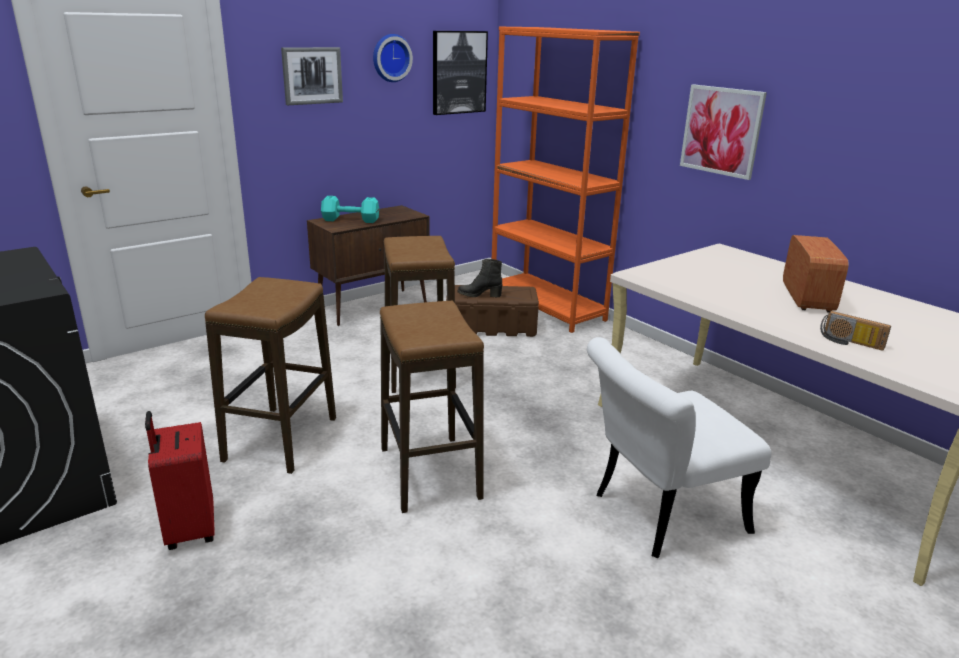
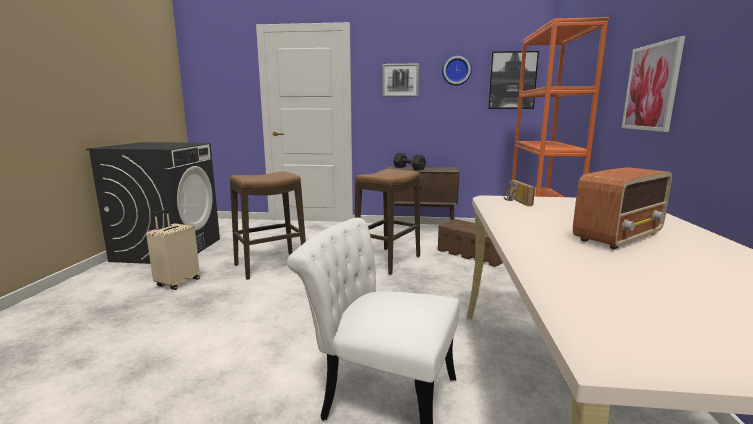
camera: 45 degrees right, 10 degrees down
red suitcase [145,411,215,550] -> beige suitcase [146,210,200,290]
turquoise dumbbell [321,196,379,223] -> black dumbbell [393,153,426,171]
stool [380,301,484,513] -> none
black boot [458,259,502,297] -> none
radio [820,311,891,351] -> radio moved to [504,180,535,206]

